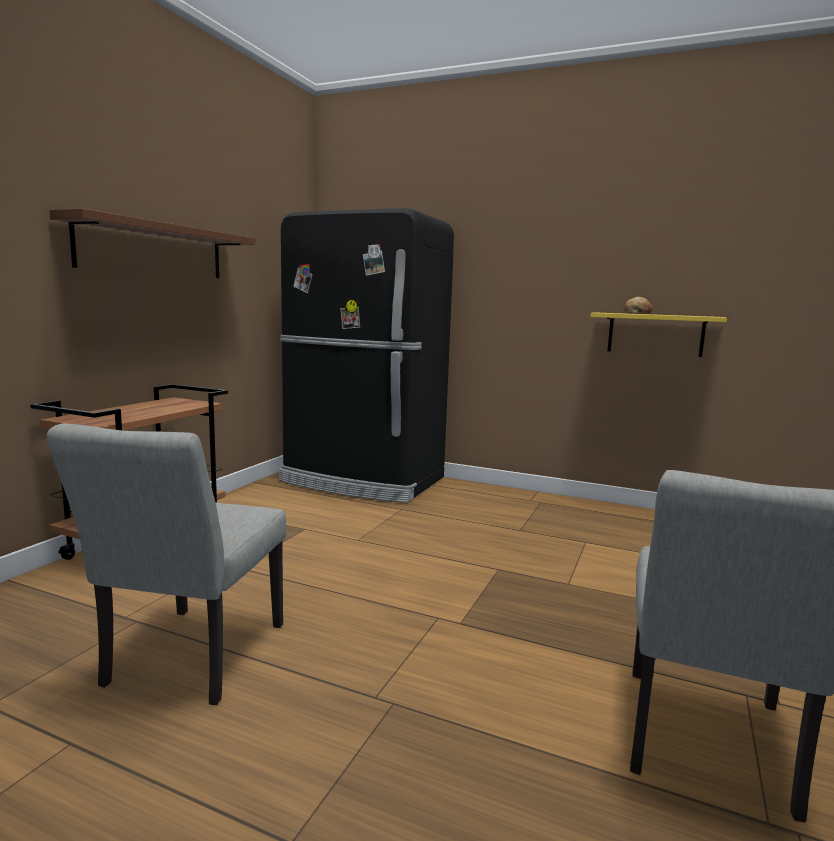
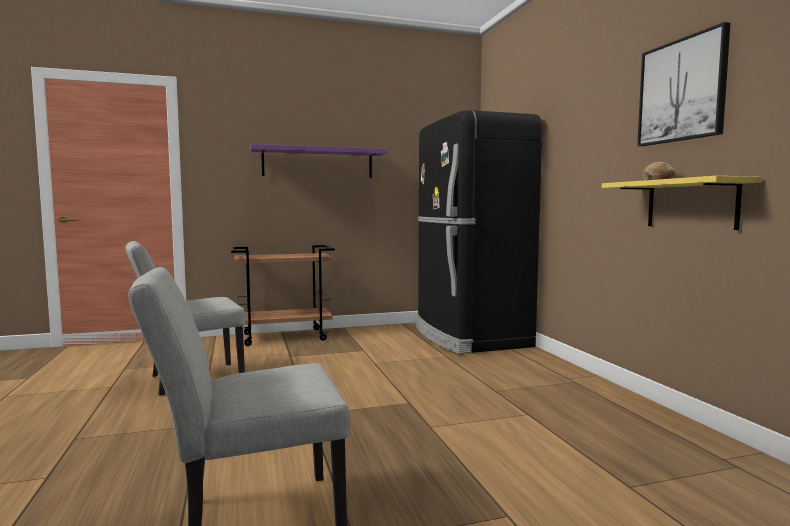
camera: 50 degrees right, 5 degrees down
brown shelf [49,208,255,278] -> purple shelf [250,144,387,178]
none -> picture [637,22,730,146]

